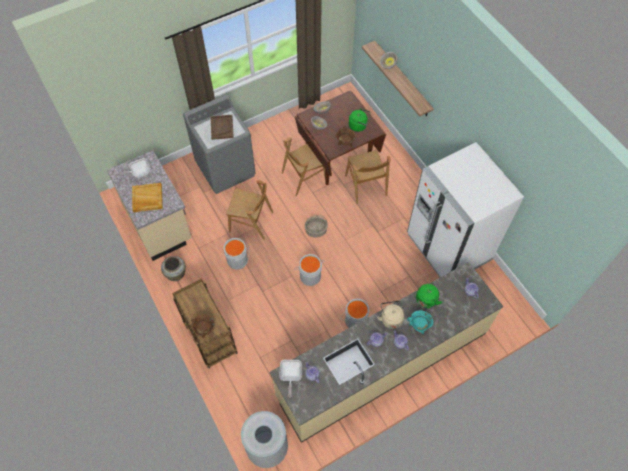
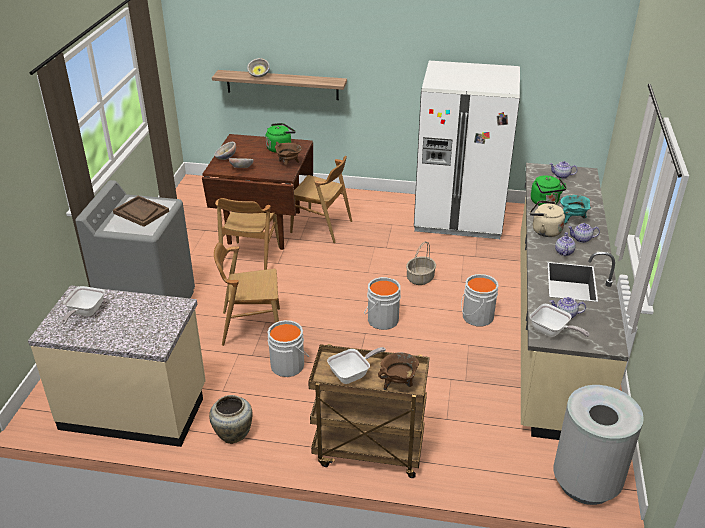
camera: 50 degrees left, 25 degrees down
beige tray [132,183,163,212] -> none
brown chair [226,180,273,240] -> brown chair turned 150 degrees counterclockwise [214,243,280,346]
basket [305,215,328,237] -> basket moved to [406,241,436,285]
none -> frying pan [327,347,386,384]

